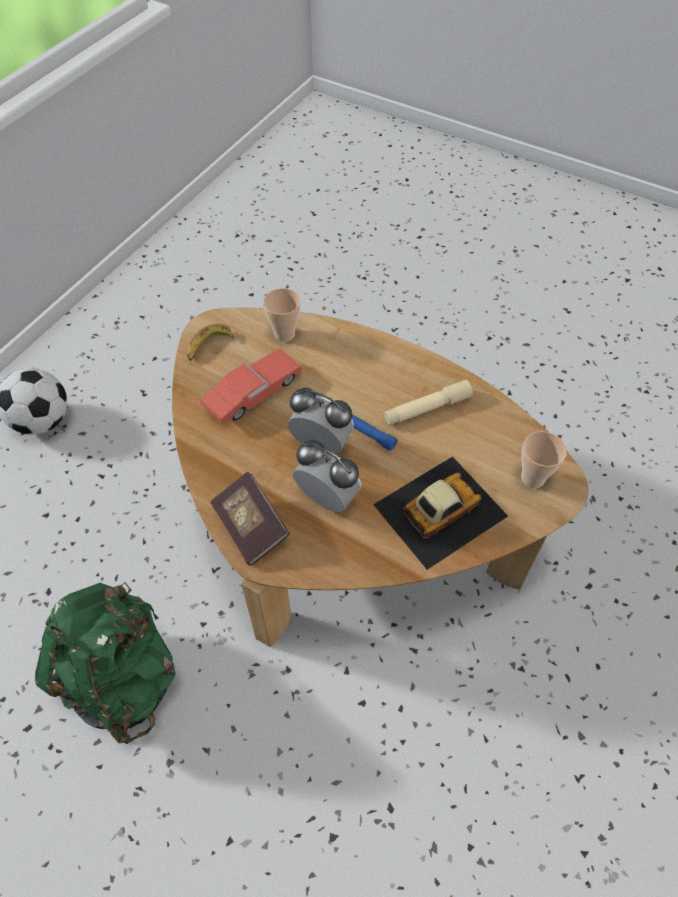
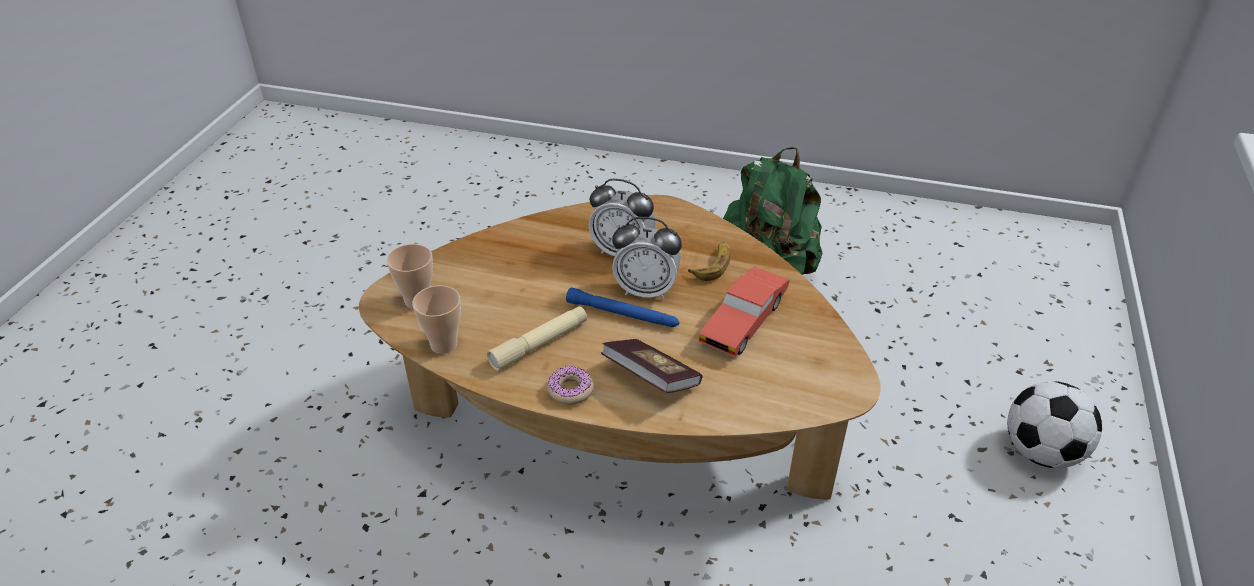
camera: 165 degrees right, 15 degrees down
banana [187,324,234,361] -> banana moved to [688,242,731,281]
book [211,472,290,566] -> book moved to [601,339,702,393]
cup [263,288,301,342] -> cup moved to [412,285,461,354]
toy car [373,456,508,570] -> none
none -> donut [547,366,594,405]

